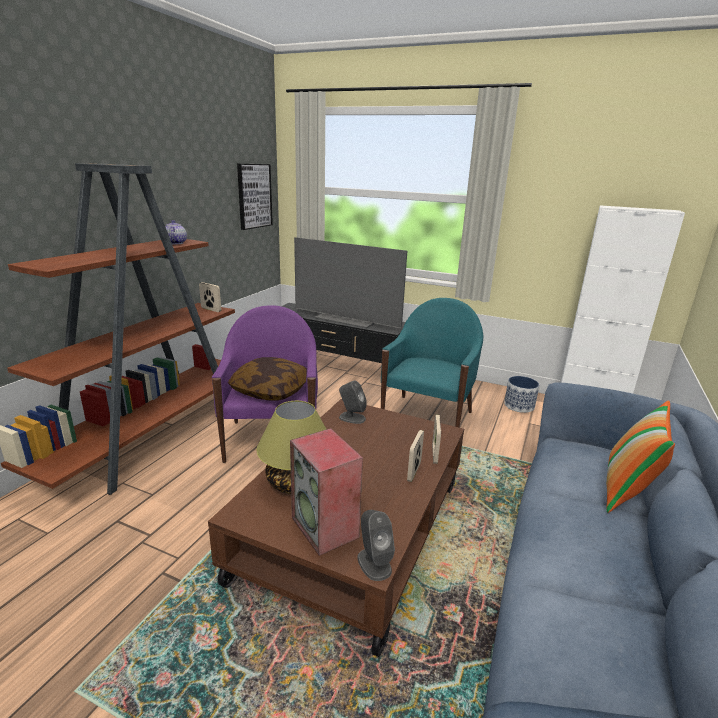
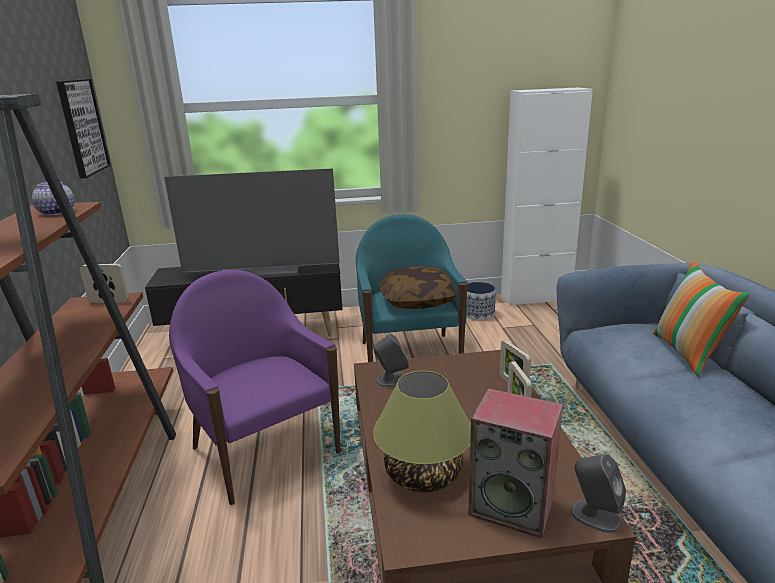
camera: 30 degrees left, 0 degrees up
pillow [228,357,307,401] -> pillow moved to [380,266,457,309]

